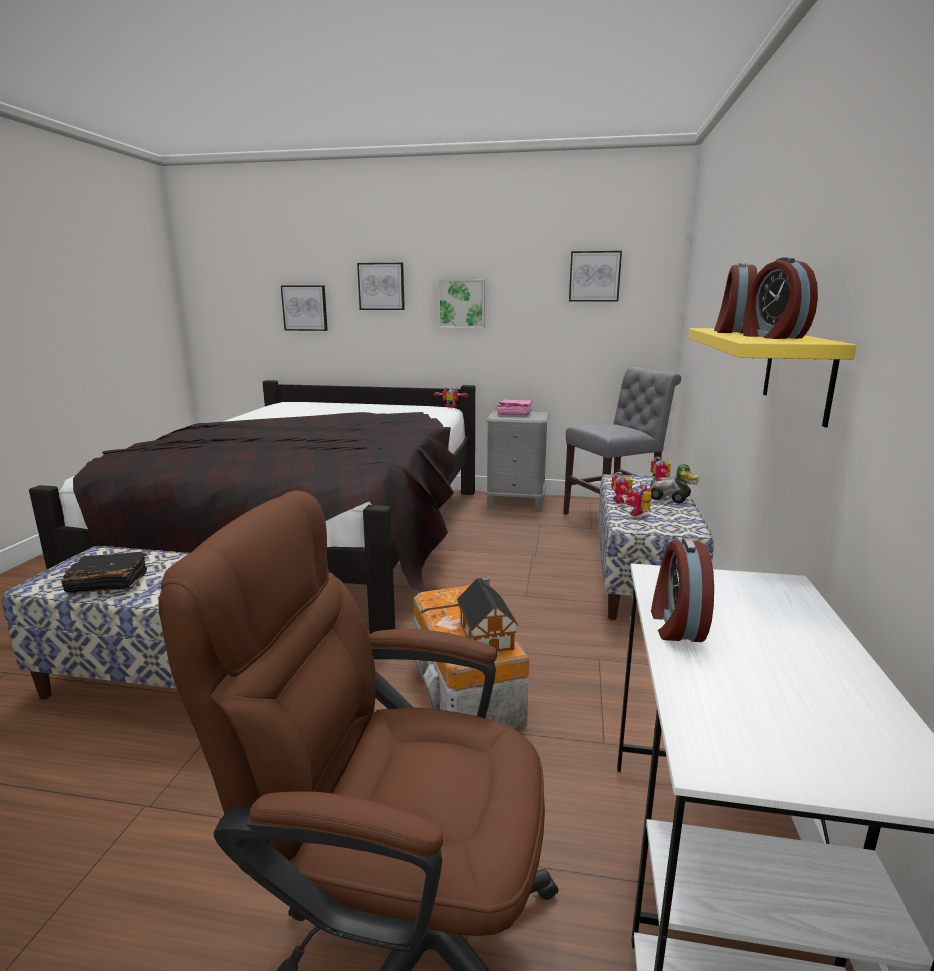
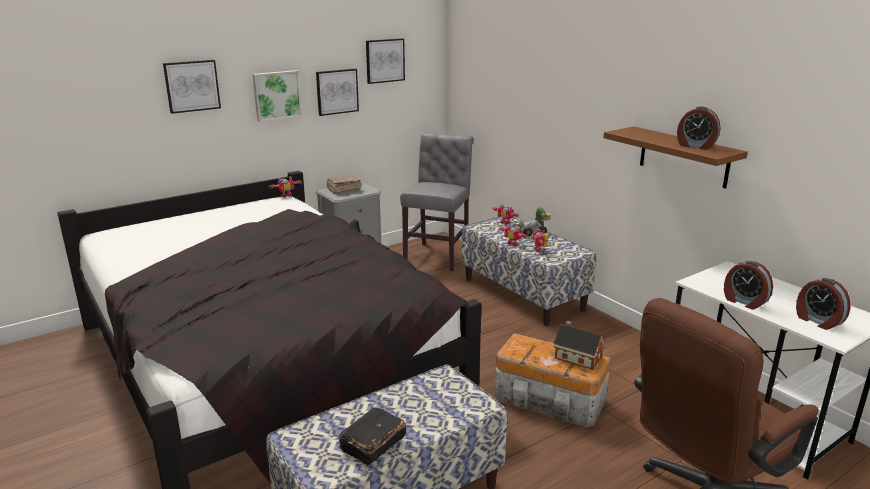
camera: 45 degrees left, 5 degrees up
picture [281,285,328,331] -> picture moved to [316,69,359,116]
pink book [497,399,532,415] -> brown book [327,175,361,194]
yellow shelf [688,328,856,427] -> brown shelf [603,127,748,189]
alarm clock [714,262,757,333] -> alarm clock moved to [796,278,850,330]

